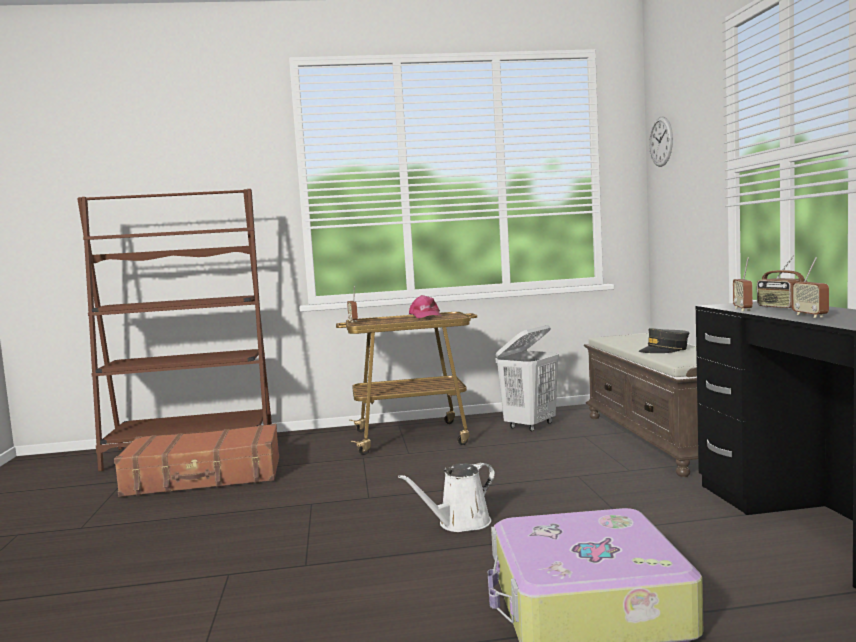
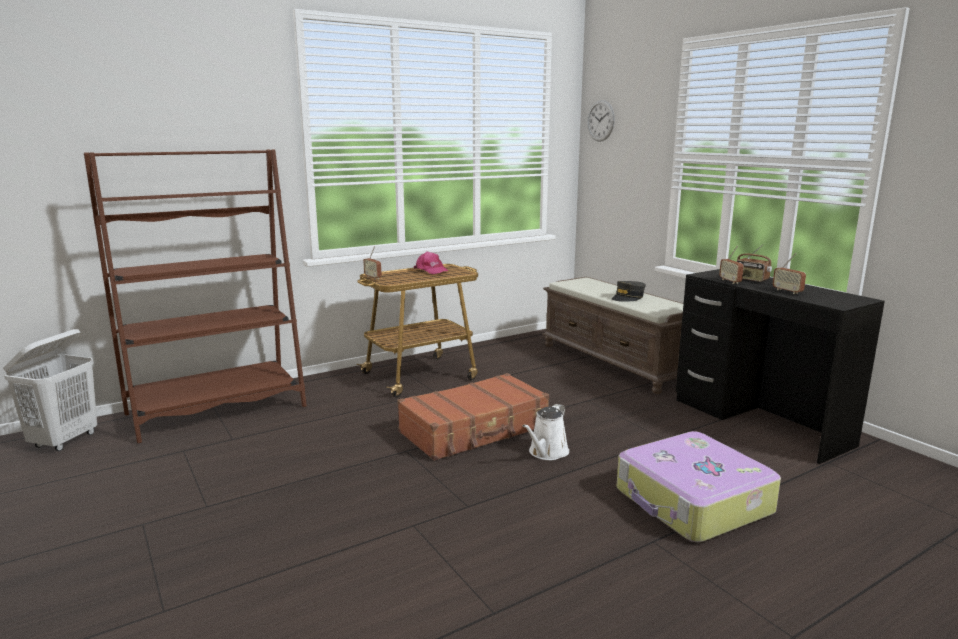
camera: 25 degrees left, 10 degrees up
brown suitcase [114,424,279,497] -> brown suitcase moved to [397,373,549,461]
white laundry basket [496,325,559,431] -> white laundry basket moved to [3,329,97,451]

